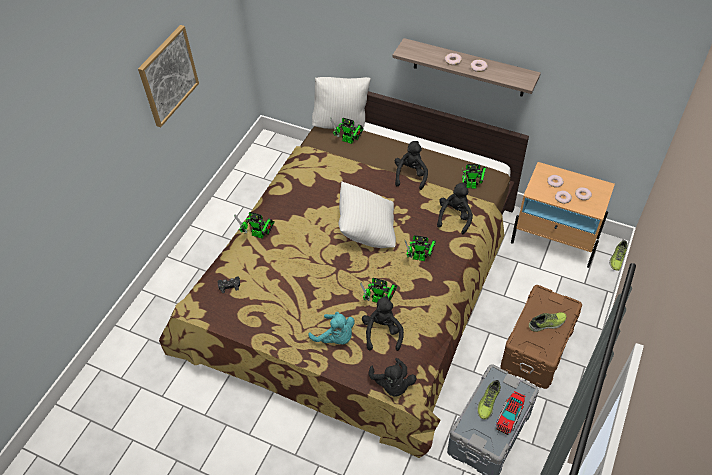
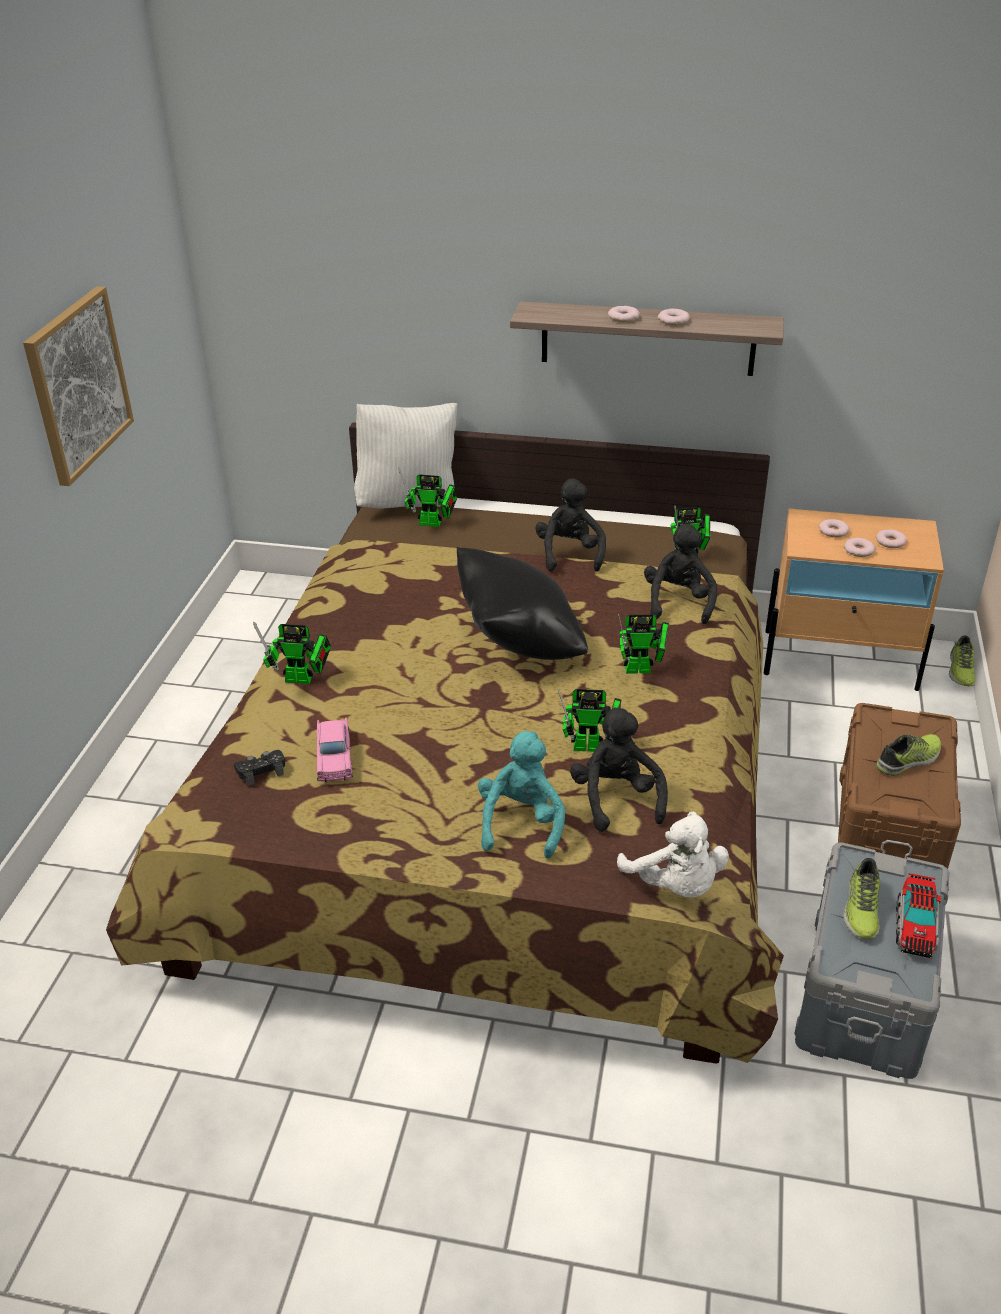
camera: 15 degrees left, 15 degrees down
turquoise plush toy [308,312,355,345] -> turquoise plush toy turned 105 degrees counterclockwise [478,731,565,859]
white pillow [338,181,396,248] -> black pillow [457,547,588,660]
black plush toy [369,358,417,397] -> white plush toy [617,812,729,898]
none -> pink toy car [317,717,353,782]

